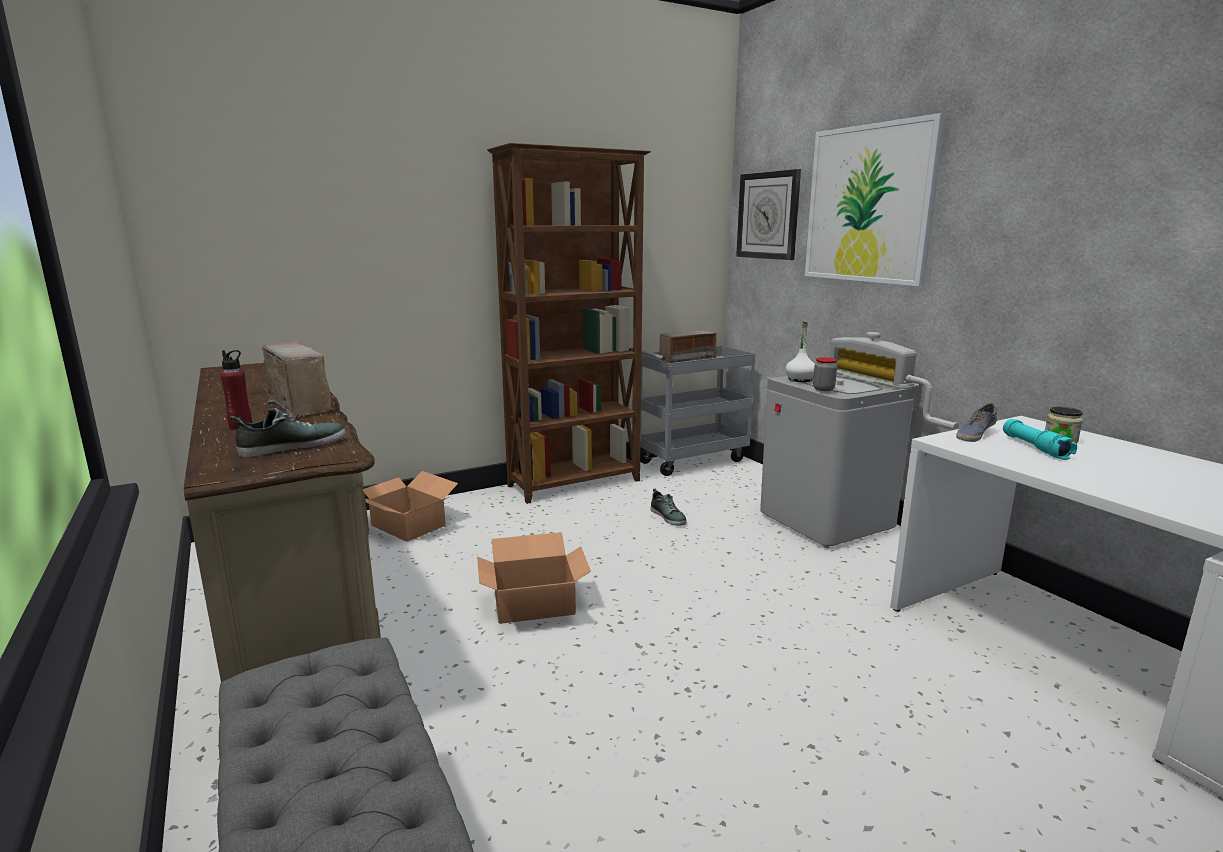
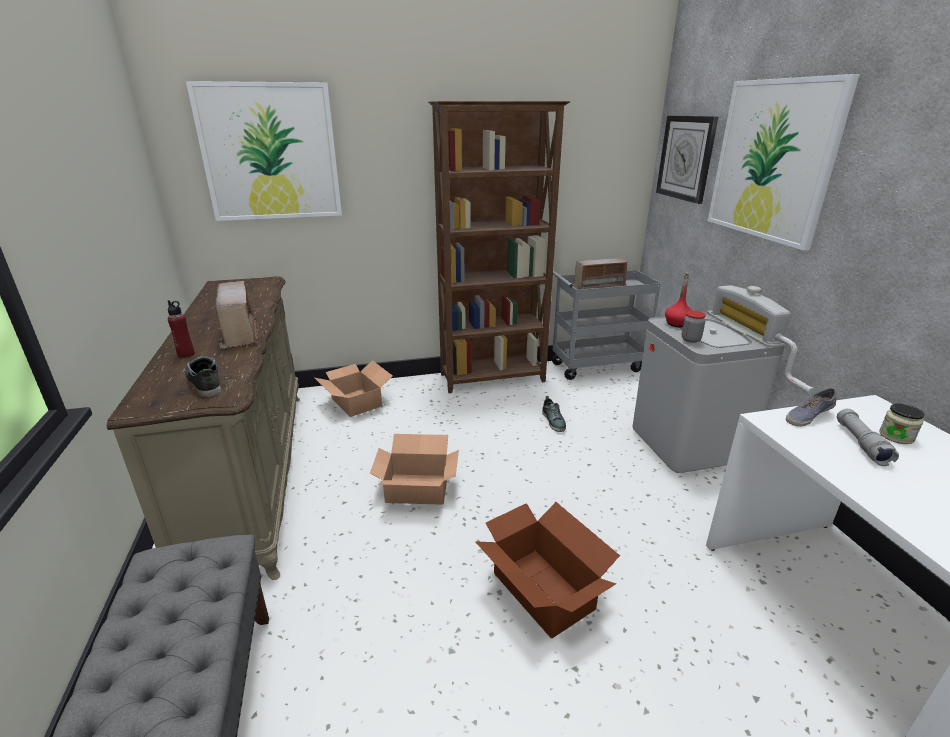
camera: 15 degrees right, 10 degrees up
shoe [230,408,346,457] -> shoe turned 105 degrees counterclockwise [185,357,221,397]
white bottle [785,321,815,382] -> red bottle [665,273,692,328]
turquoise flashlight [1003,419,1077,460] -> grey flashlight [837,409,899,466]
none -> picture [186,81,342,221]
none -> cardboard box [475,502,620,638]

